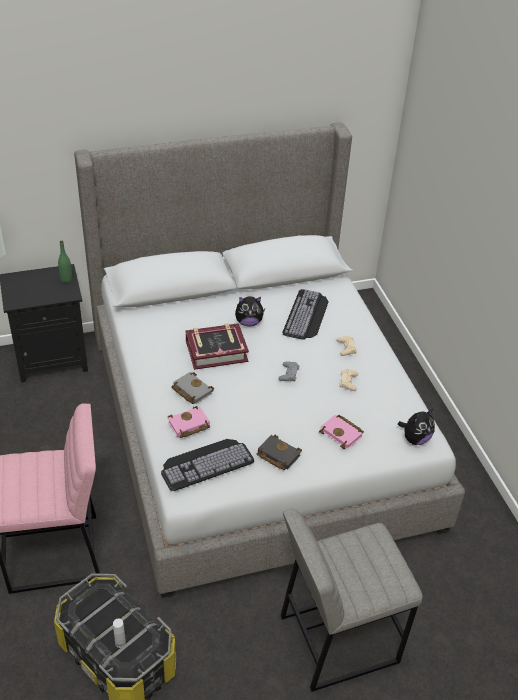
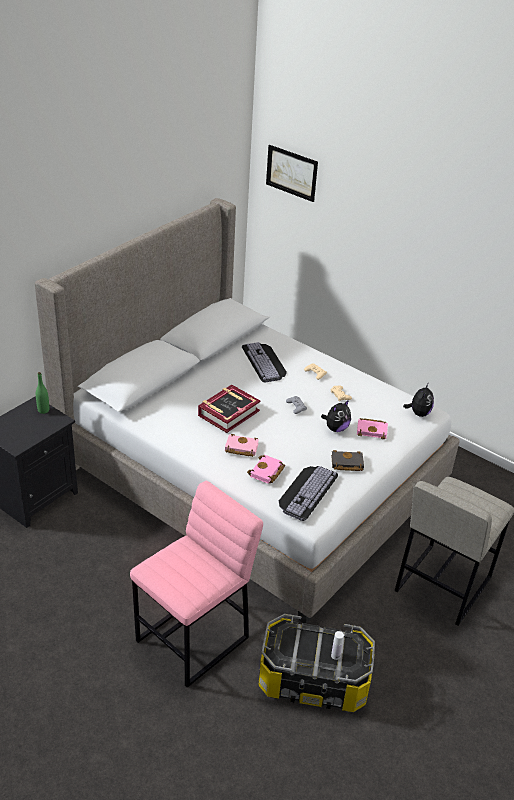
camera: 35 degrees left, 5 degrees down
grey book [171,372,214,404] -> pink book [225,434,259,457]
plush toy [235,296,265,327] -> plush toy moved to [321,400,351,432]
none -> picture [266,145,318,202]

